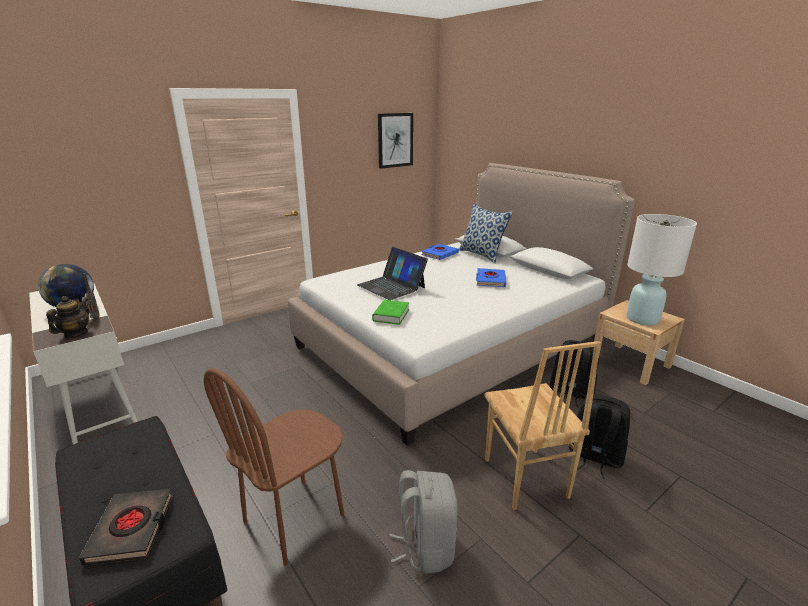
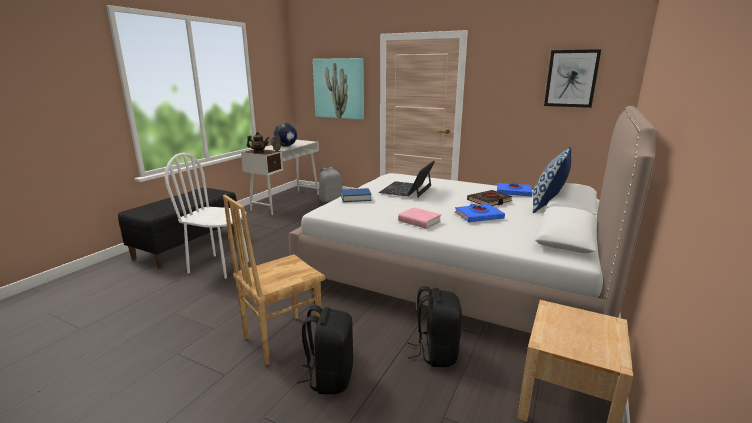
camera: 65 degrees right, 5 degrees down
black book [78,489,173,566] -> black book moved to [467,190,513,206]
brown chair [204,368,344,566] -> white chair [165,153,249,279]
green book [372,300,409,325] -> blue book [341,188,372,202]
grey backpack [389,470,458,574] -> grey backpack moved to [319,167,342,202]
white table lamp [627,214,697,325] -> none
none -> picture [313,58,364,120]
none -> pink book [398,208,441,229]

